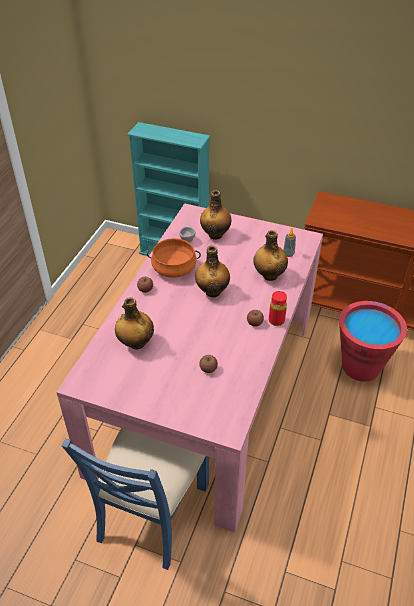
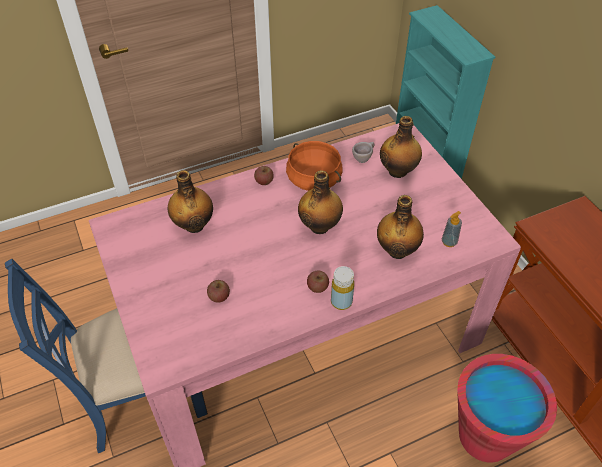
camera: 45 degrees right, 5 degrees up
red bottle [269,291,287,326] -> yellow bottle [331,266,354,310]

